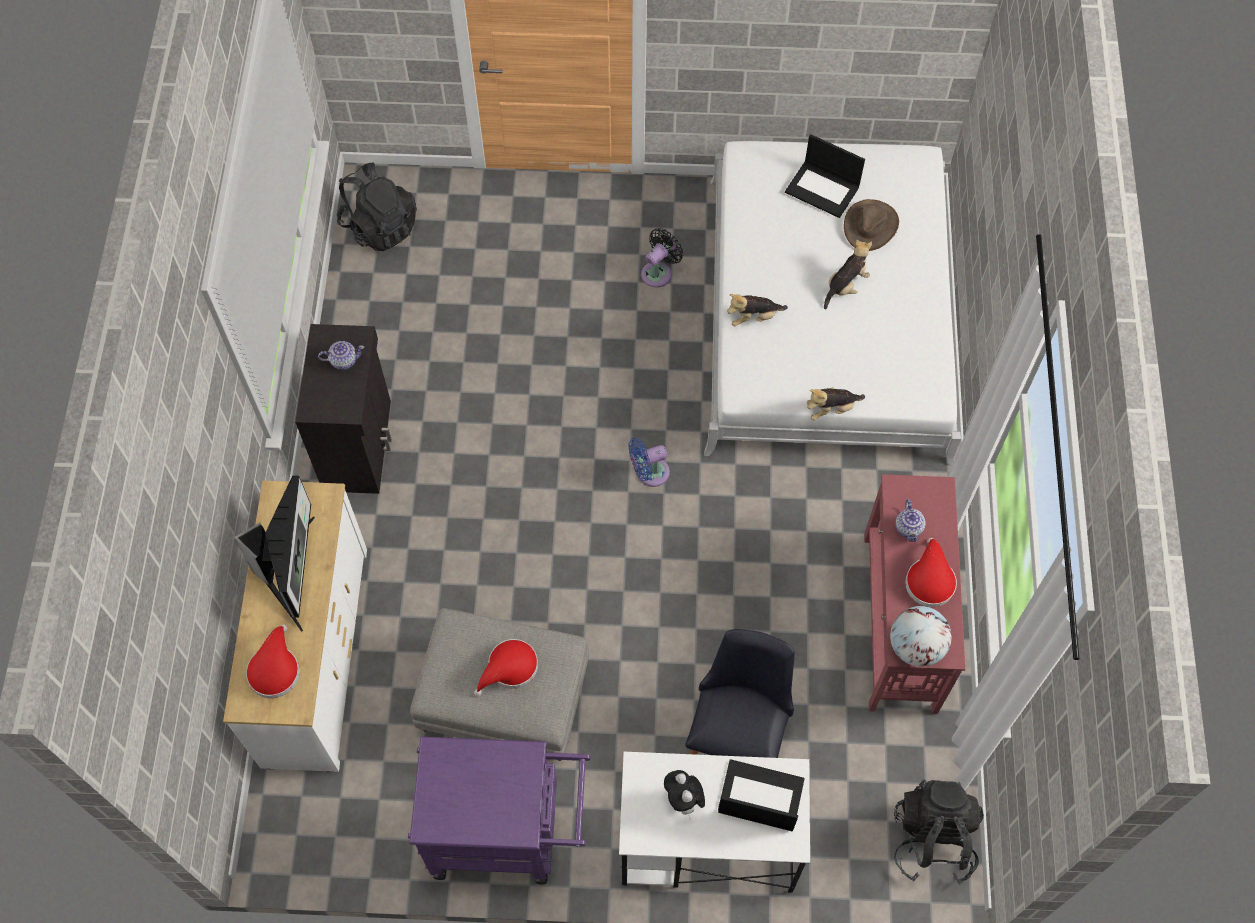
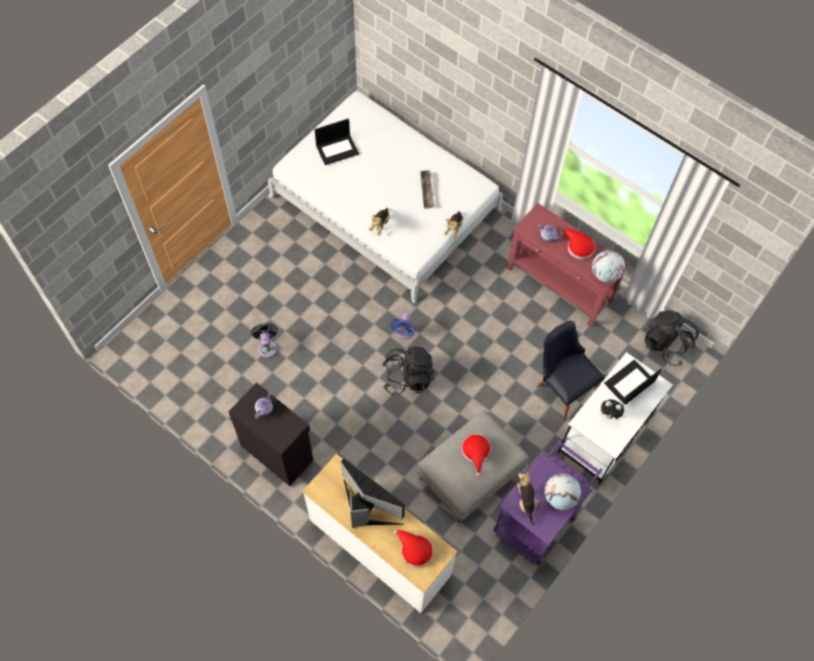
camera: 55 degrees left, 0 degrees up
black backpack [337,163,417,251] -> black backpack moved to [382,346,434,396]
black fan [641,228,683,288] -> black fan moved to [251,323,278,358]
plush toy [824,240,872,310] -> plush toy moved to [517,472,540,525]
brown hat [844,199,899,251] -> none
none -> tray [420,170,434,209]
none -> globe [544,473,581,510]

